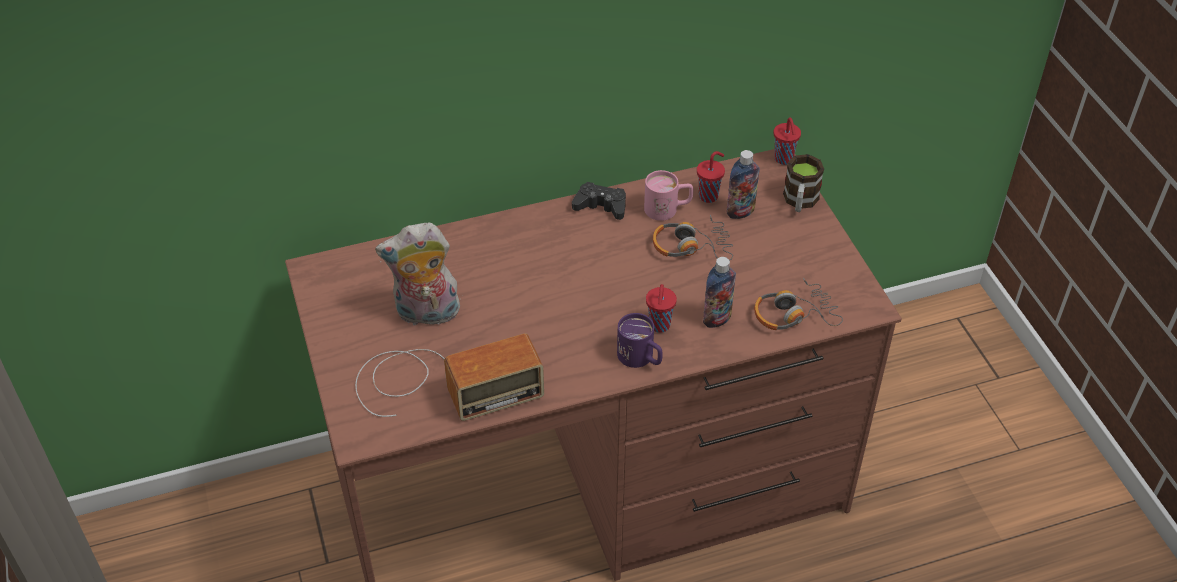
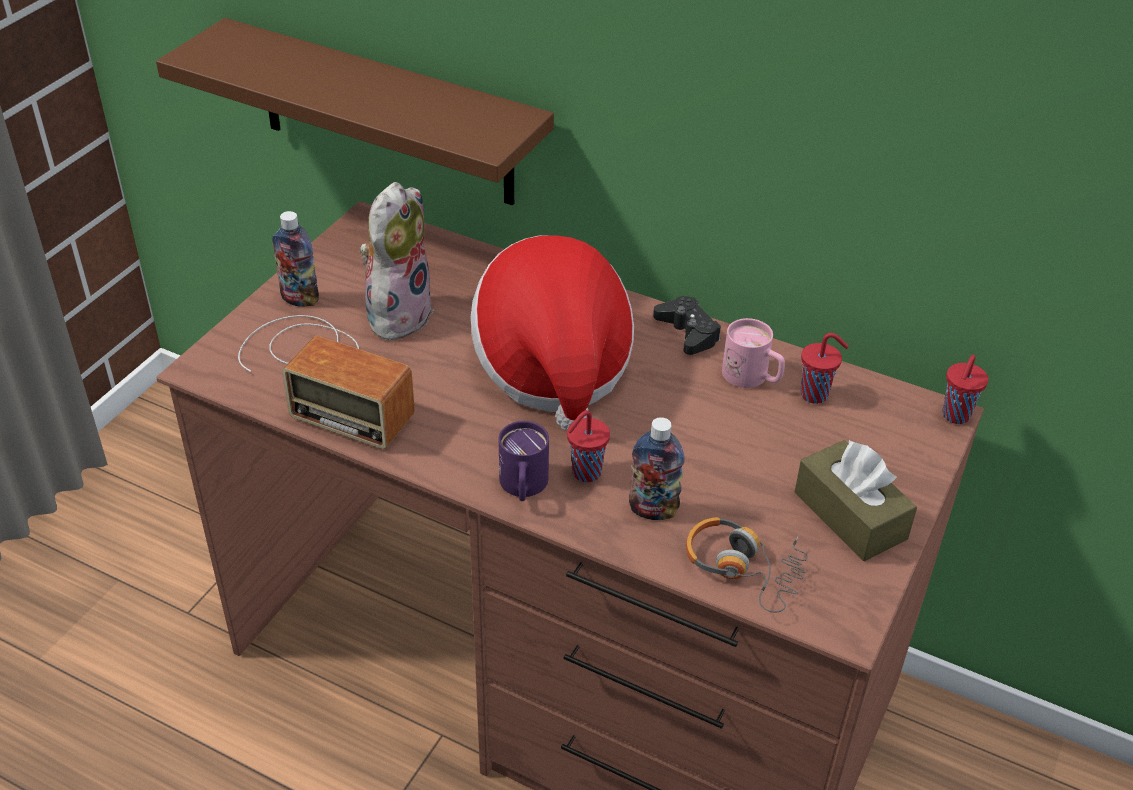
camera: 45 degrees right, 5 degrees down
plush toy [375,222,461,329] -> plush toy turned 75 degrees clockwise [360,182,434,340]
headphones [653,215,733,261] -> none
bottle [726,150,760,219] -> bottle moved to [272,211,319,307]
mug [783,154,824,212] -> none
none -> brown shelf [156,18,554,206]
none -> hat [471,235,634,430]
none -> brown tissue box [795,440,917,561]

